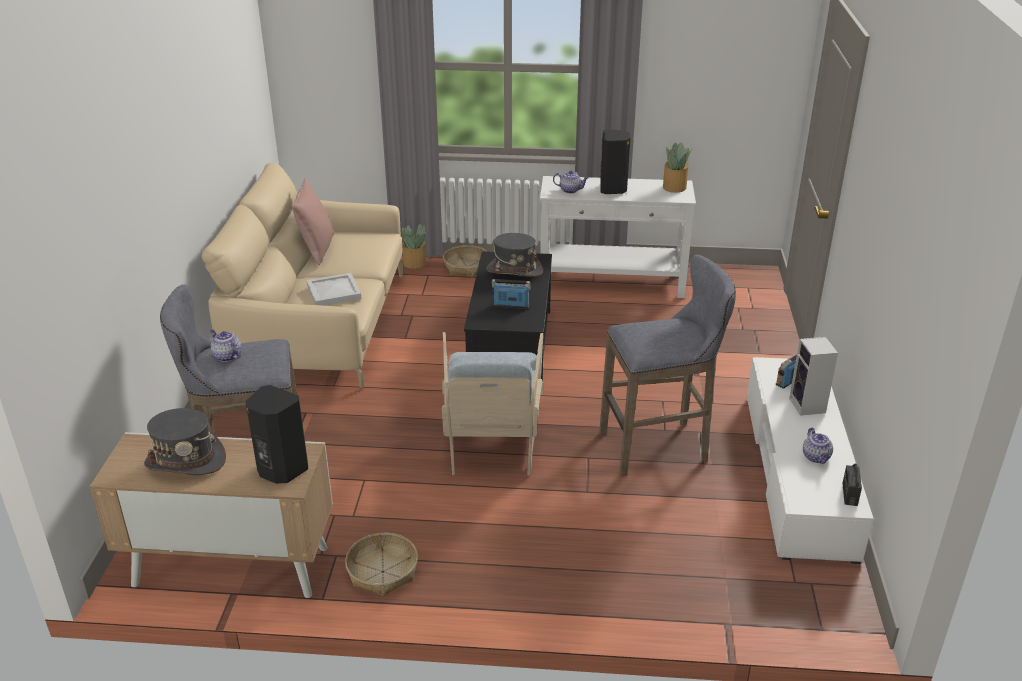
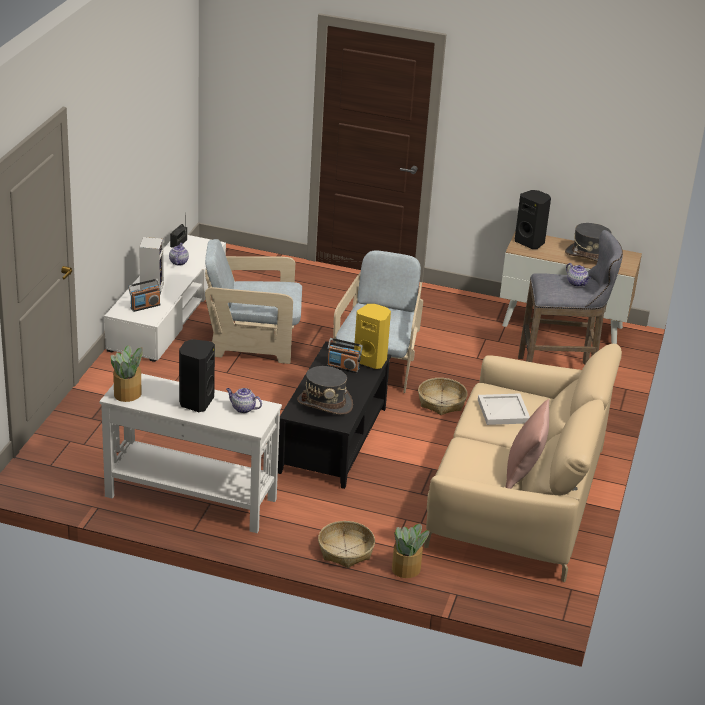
camera: 170 degrees left, 0 degrees up
basket [345,533,418,596] -> basket moved to [418,378,468,415]
grey stool [599,255,736,477] -> beige armchair [205,239,302,364]
none -> yellow speaker [354,304,391,369]

